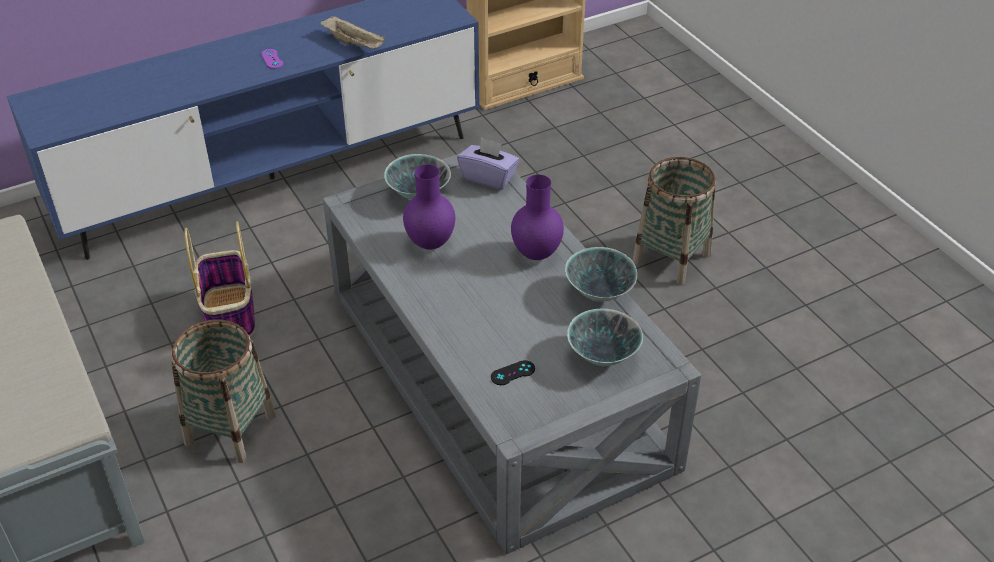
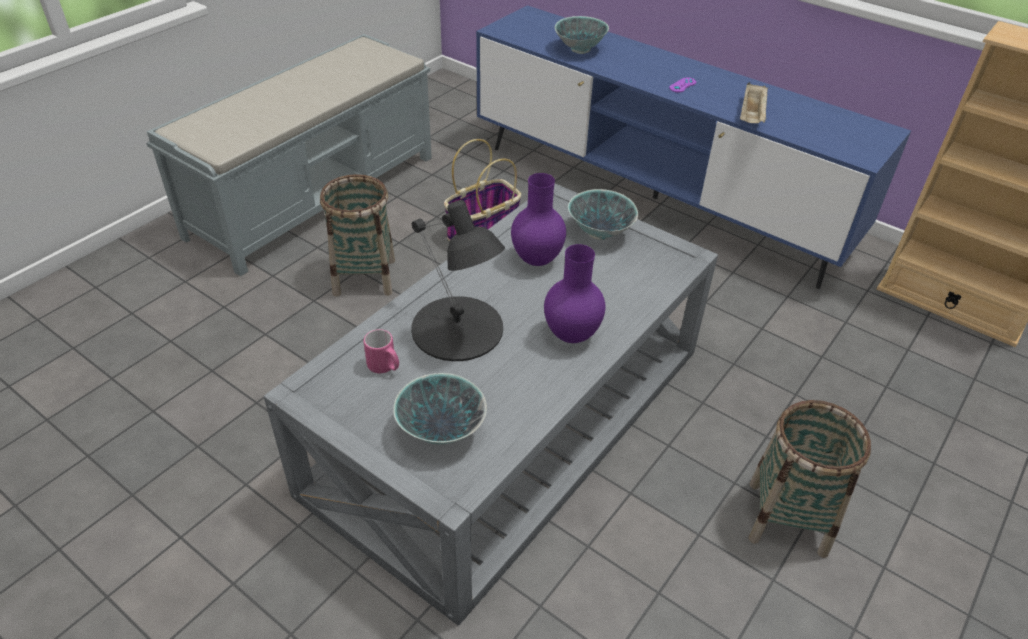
camera: 65 degrees right, 0 degrees up
purple tissue box [457,137,519,190] -> none
black game controller [491,360,535,385] -> pink mug [364,329,399,373]
bowl [565,247,637,302] -> bowl moved to [555,16,609,54]
none -> black table lamp [411,200,505,361]

